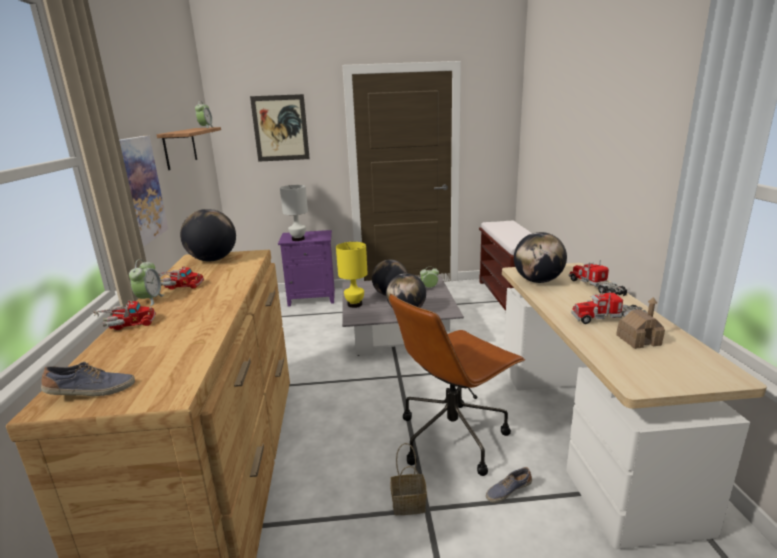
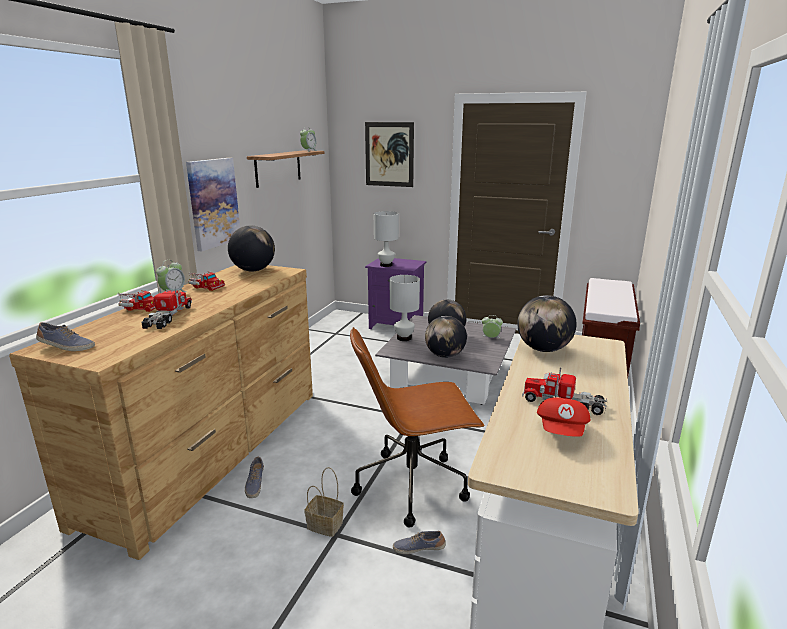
camera: 25 degrees right, 0 degrees up
yellow table lamp [336,242,368,308] -> white table lamp [390,275,420,341]
toy truck [569,260,628,296] -> toy truck moved to [142,287,192,329]
toy house [616,297,665,349] -> red cap [537,397,591,437]
none -> shoe [245,457,264,498]

